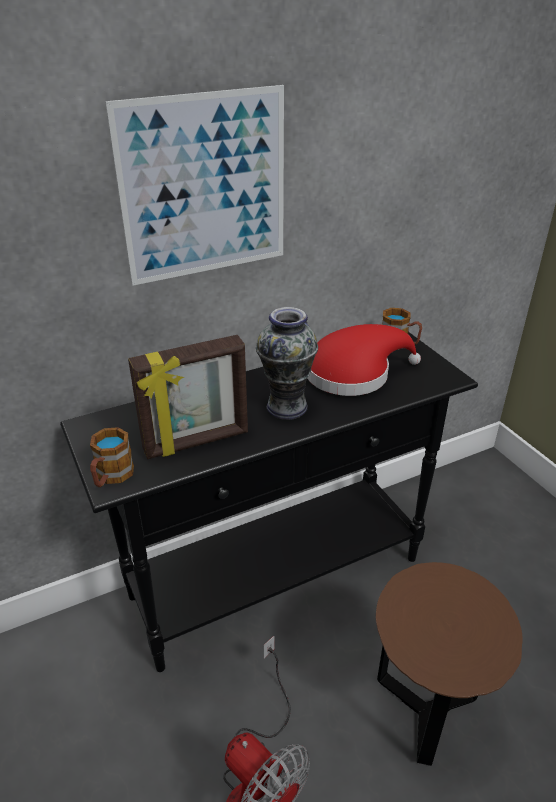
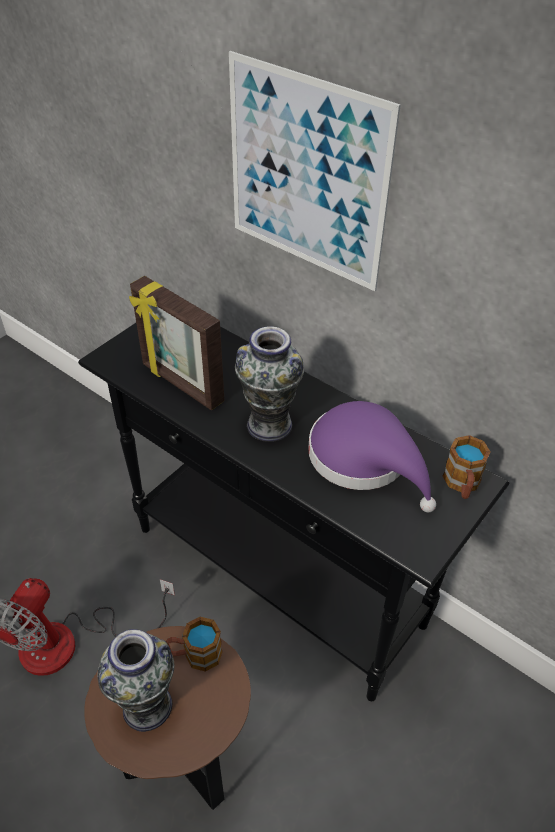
camera: 65 degrees right, 10 degrees up
mug [90,427,134,487] -> mug moved to [166,617,223,672]
red hat [307,324,421,396] -> purple hat [308,401,436,512]
none -> vase [97,629,174,732]

